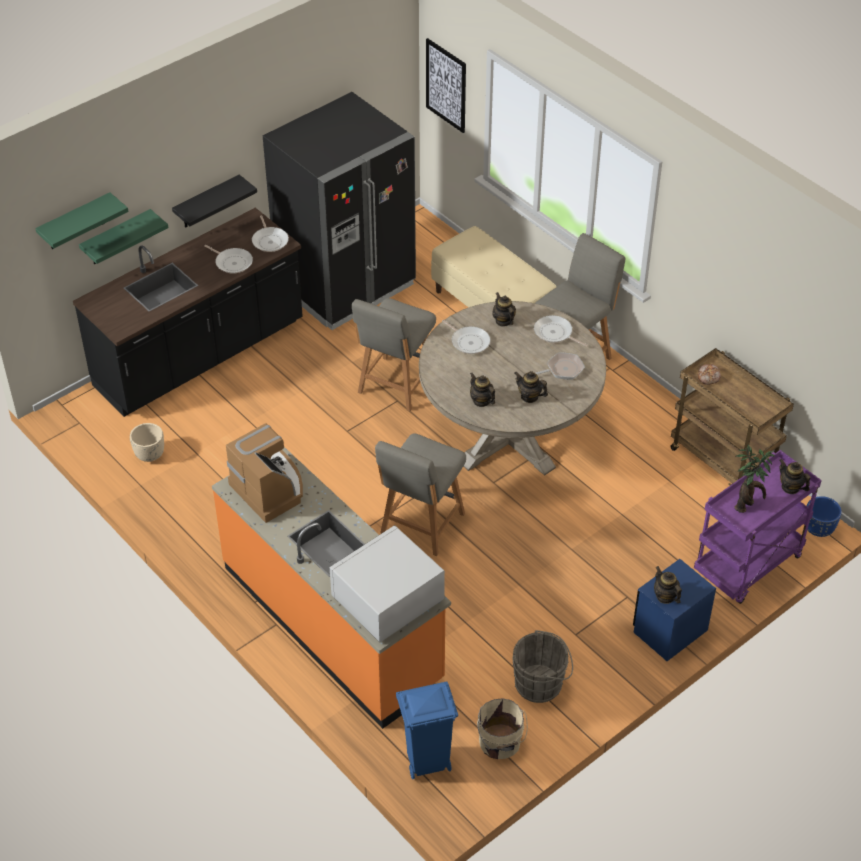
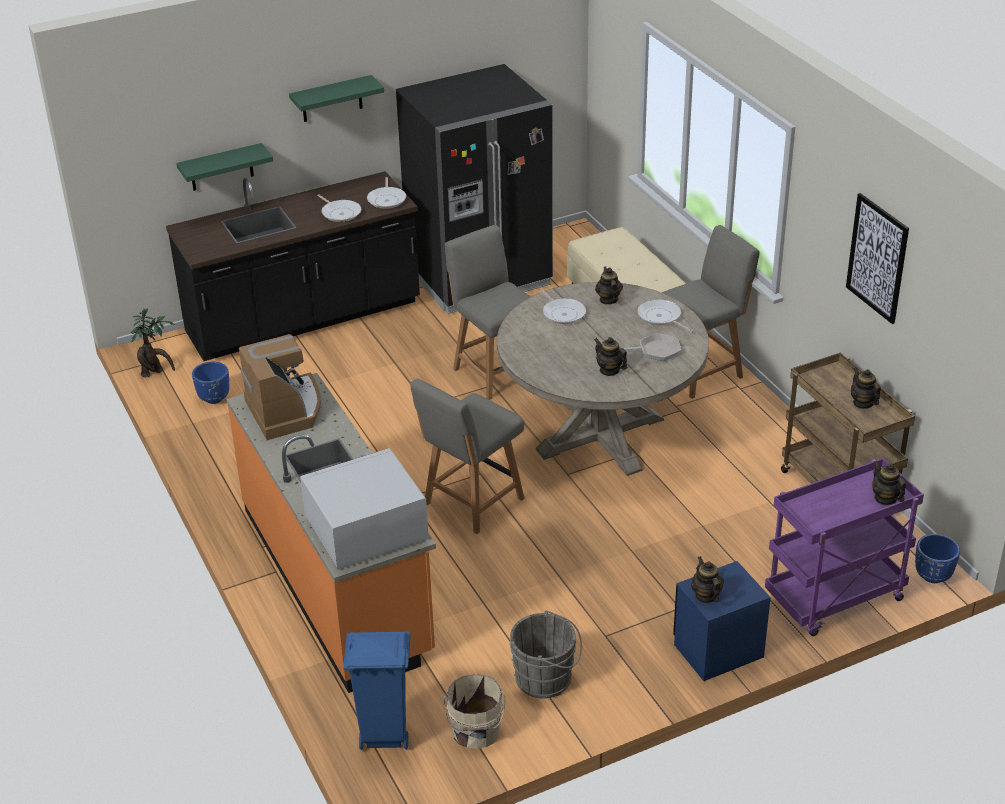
camera: 15 degrees right, 10 degrees down
green shelf [35,192,128,249] -> green shelf moved to [289,75,384,122]
beige planter [130,423,164,462] -> blue planter [192,362,229,404]
black shelf [172,175,257,228] -> none
grey chair [352,298,436,412] -> grey chair turned 105 degrees clockwise [445,225,531,400]
picture [426,38,466,133] -> picture moved to [846,193,909,324]
teapot [470,373,495,407] -> teapot moved to [851,368,881,409]
bread [698,364,721,385] -> none
potted plant [734,444,775,513] -> potted plant moved to [131,308,175,377]

